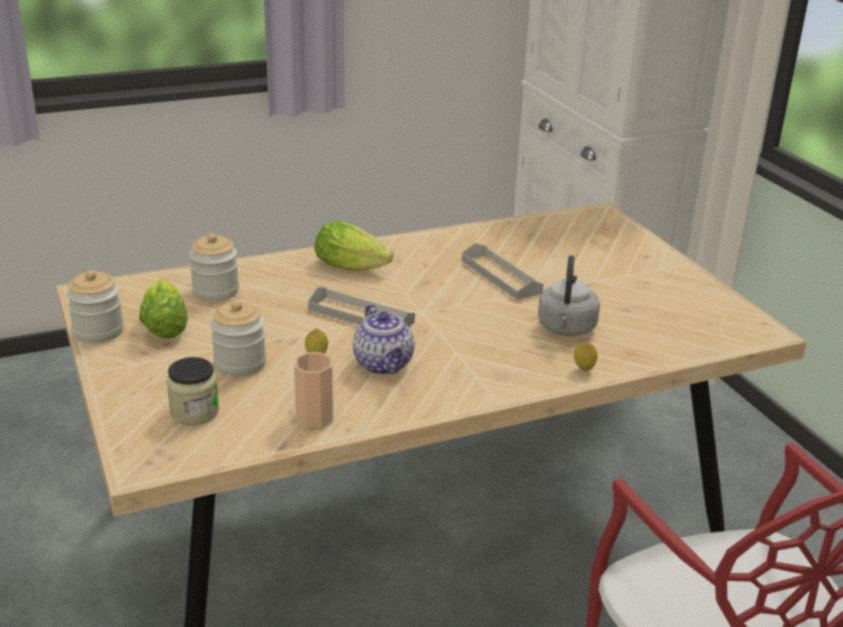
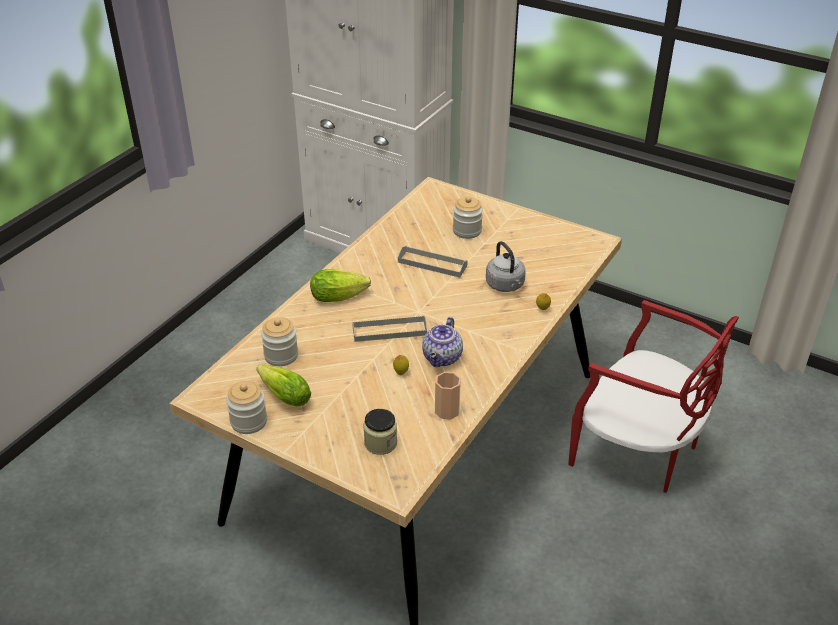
camera: 35 degrees left, 10 degrees up
jar [211,300,266,376] -> jar moved to [453,197,483,239]
teapot [353,304,415,375] -> teapot turned 75 degrees clockwise [422,317,463,367]

